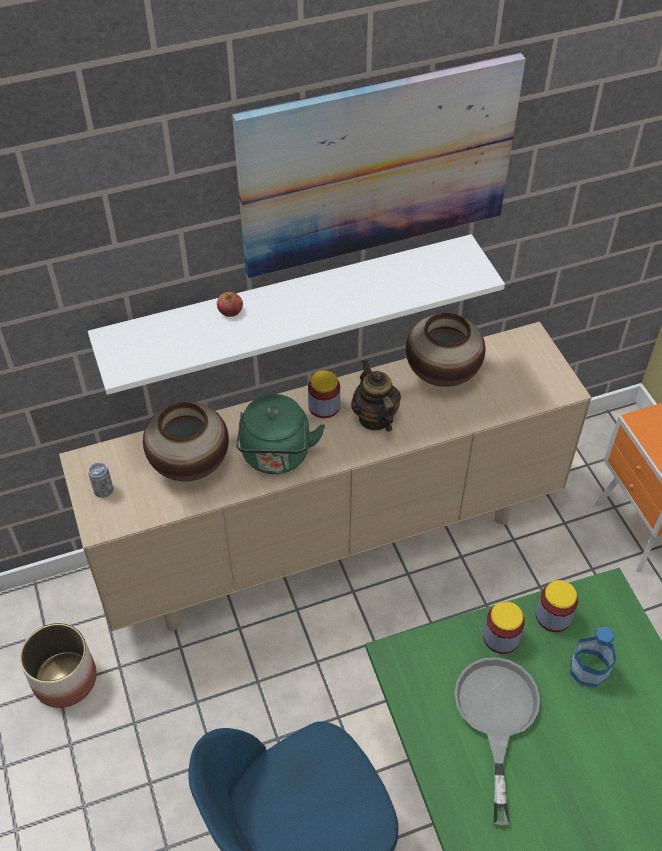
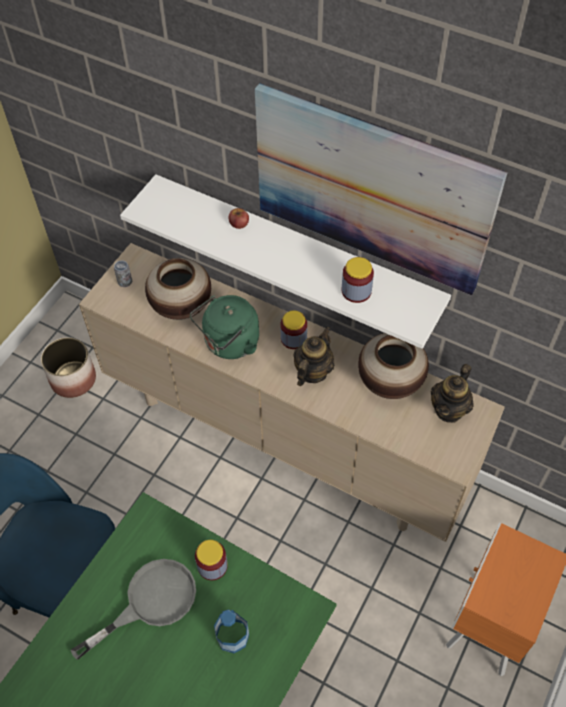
camera: 50 degrees right, 5 degrees up
jar [536,580,578,632] -> jar moved to [342,257,374,303]
none -> teapot [431,364,474,423]

